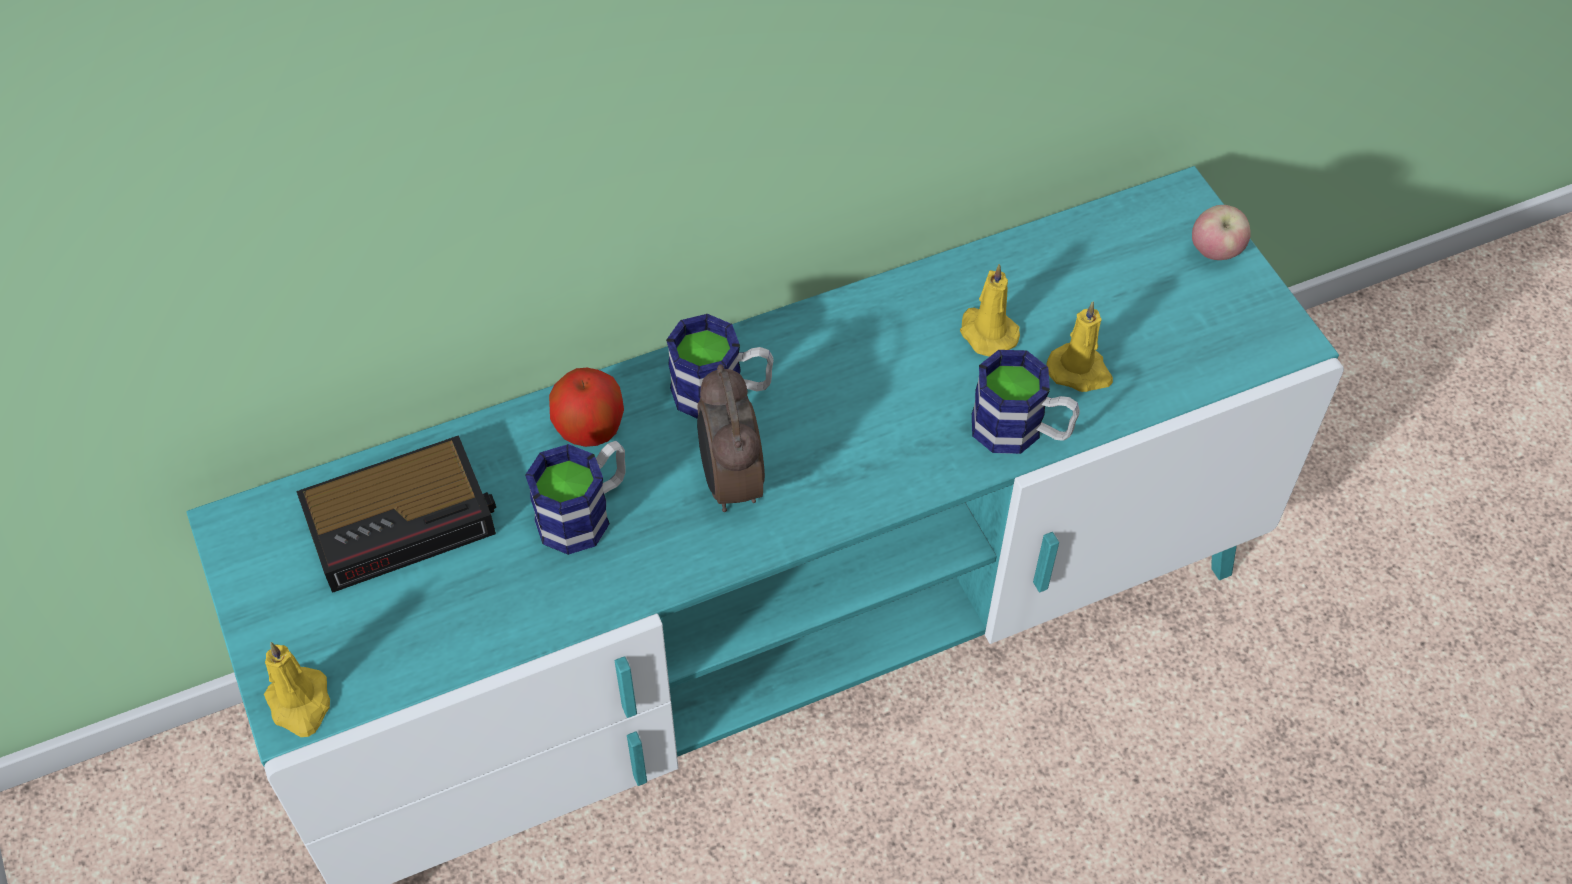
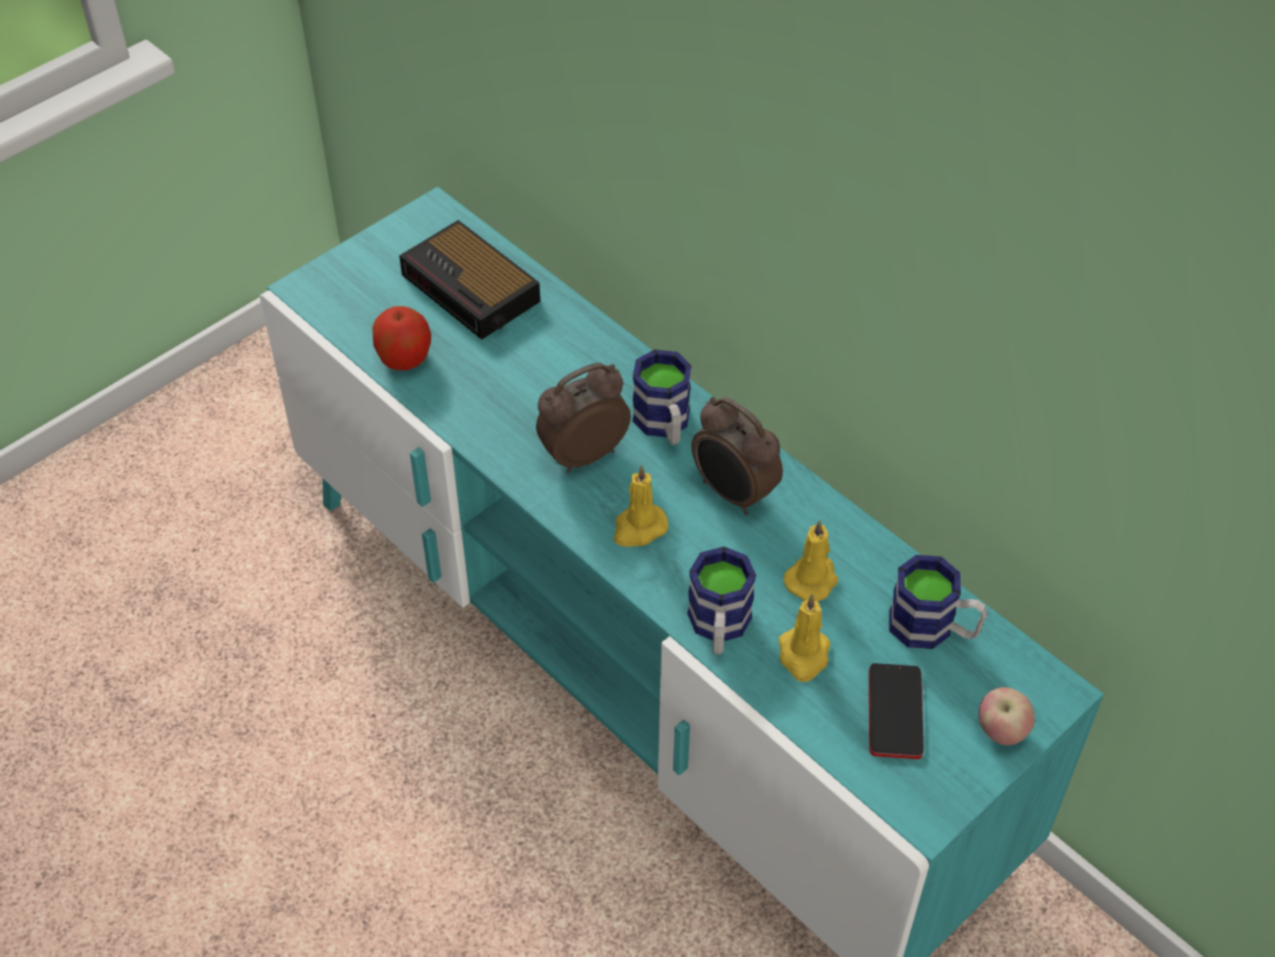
camera: 70 degrees right, 5 degrees down
yellow candle [264,642,330,737] -> yellow candle moved to [614,465,668,547]
mug [525,441,626,555] -> mug moved to [889,555,988,649]
apple [549,368,624,447] -> apple moved to [372,306,431,371]
none -> alarm clock [691,397,783,515]
none -> phone [869,663,924,759]

